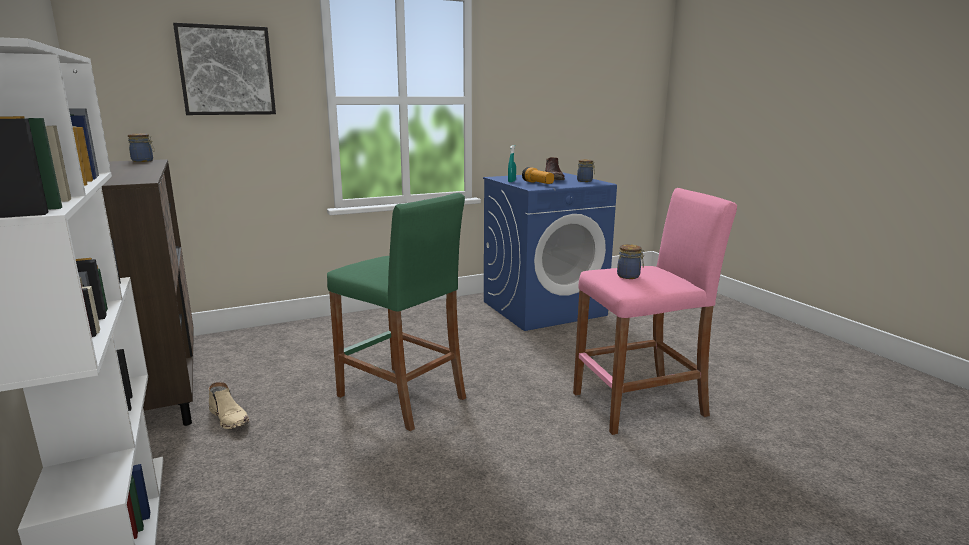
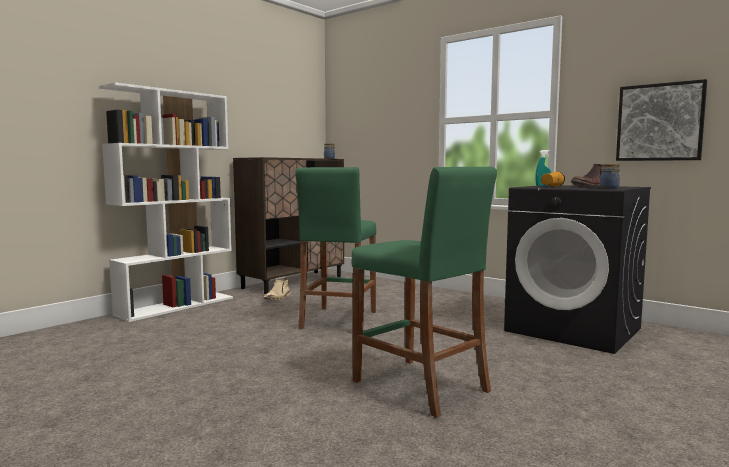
camera: 65 degrees right, 10 degrees down
picture [173,23,276,115] -> picture moved to [616,79,707,161]
blue washing machine [483,172,617,331] -> black washing machine [504,185,651,354]
pink stool [573,188,737,435] -> green stool [352,167,497,418]
jar [617,244,644,279] -> none

